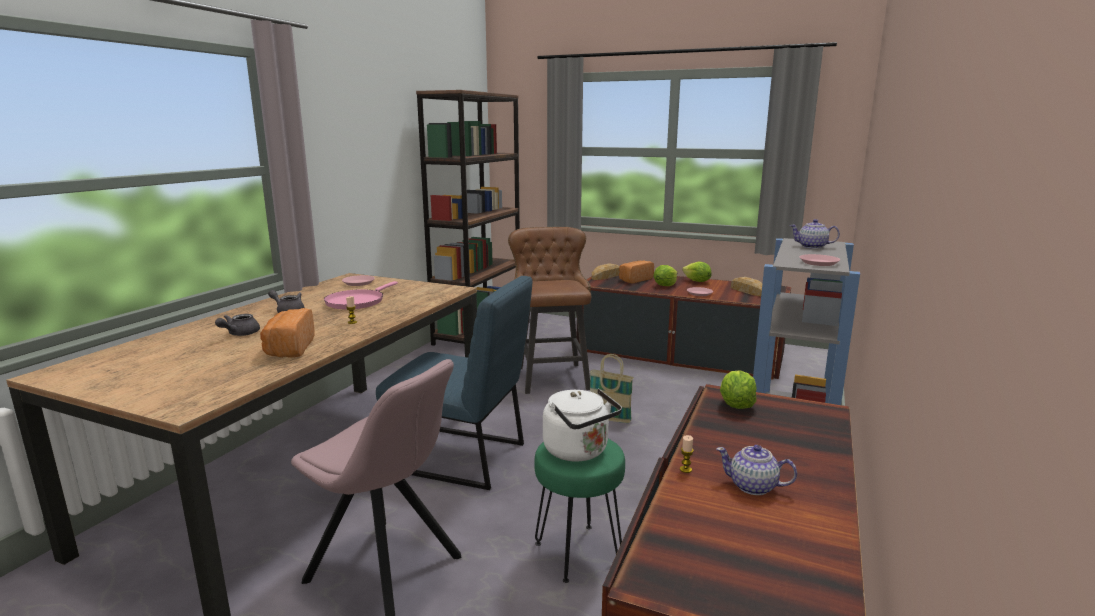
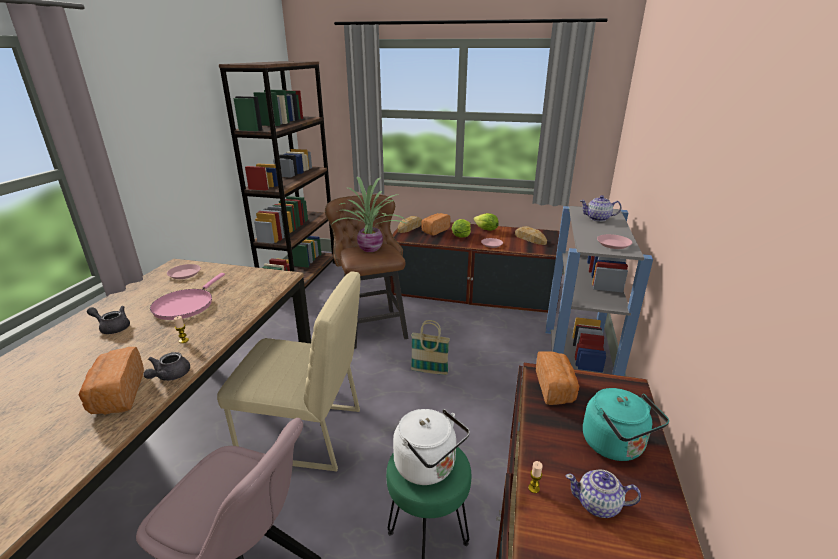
camera: 10 degrees left, 10 degrees up
grey teapot [215,314,260,336] -> grey teapot moved to [144,352,190,381]
blue chair [376,276,532,490] -> beige chair [217,271,360,471]
lettuce [720,370,757,409] -> bread [536,351,579,405]
none -> potted plant [331,176,408,252]
none -> turquoise kettle [583,388,669,461]

